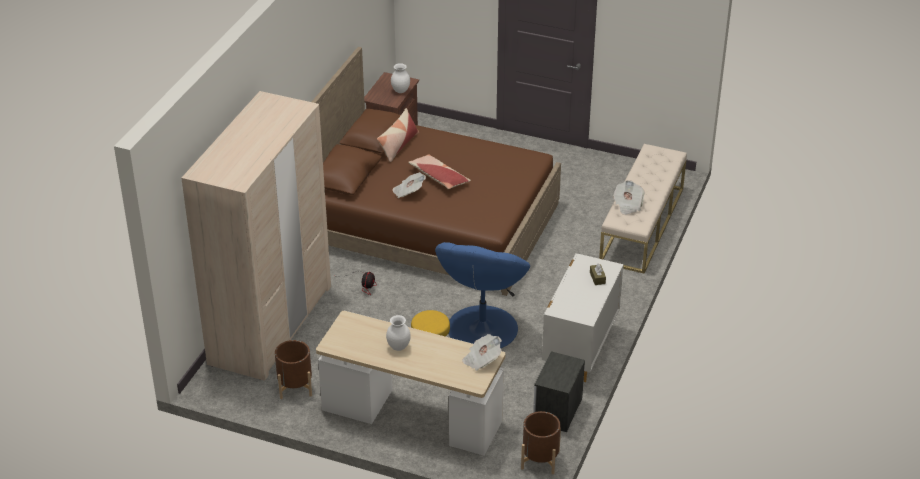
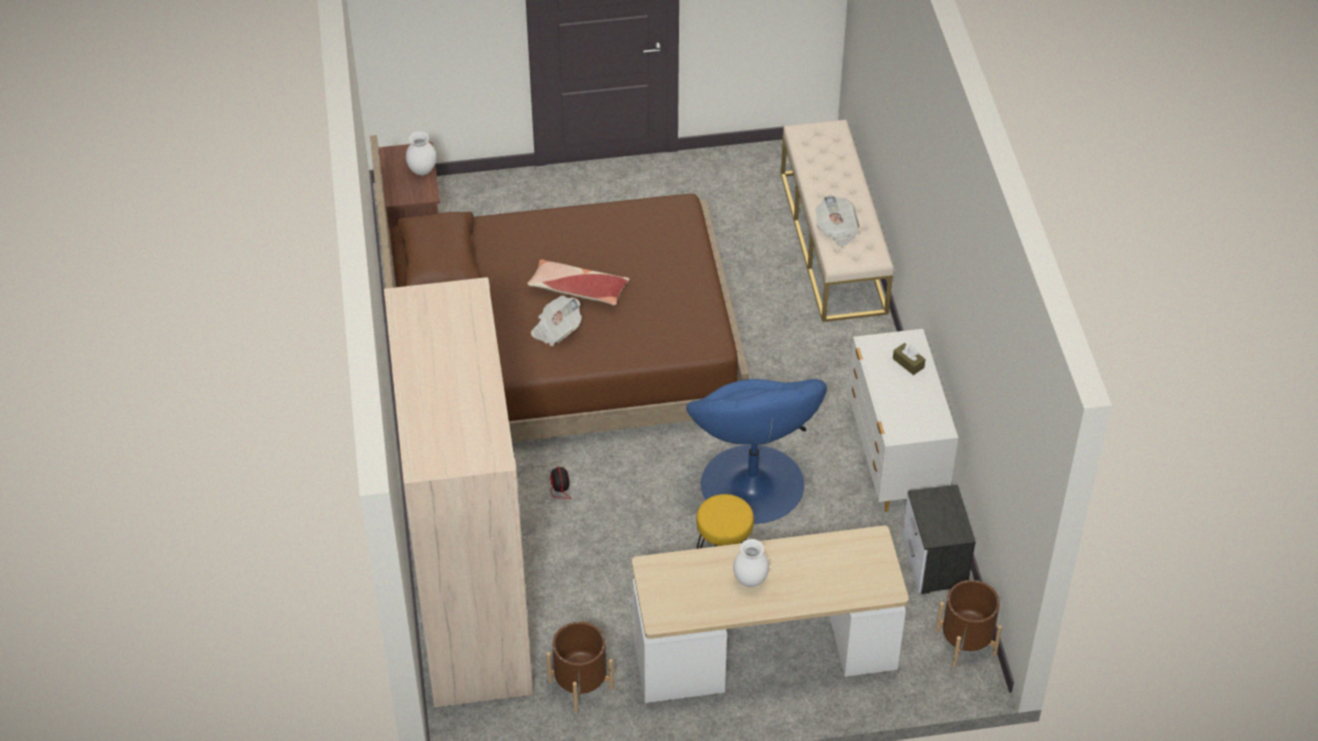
camera: 30 degrees left, 10 degrees up
pillow [377,108,419,162] -> none
newspaper [462,334,502,371] -> none

